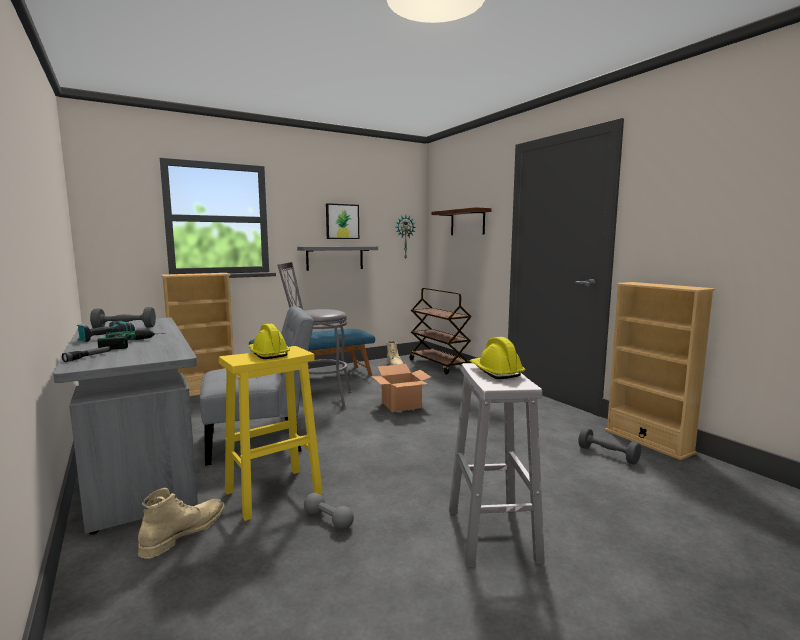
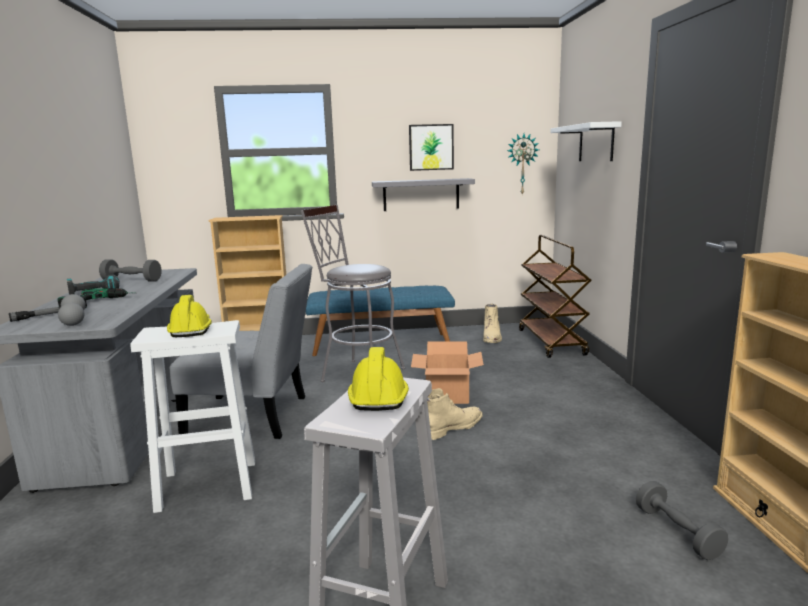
camera: 25 degrees right, 5 degrees up
beige boot [138,488,225,559] -> beige boot moved to [427,388,483,440]
yellow stool [219,346,323,521] -> white stool [130,320,255,513]
grey dumbbell [304,493,354,530] -> grey dumbbell moved to [58,294,86,326]
brown shelf [432,207,492,235] -> white shelf [550,121,622,161]

